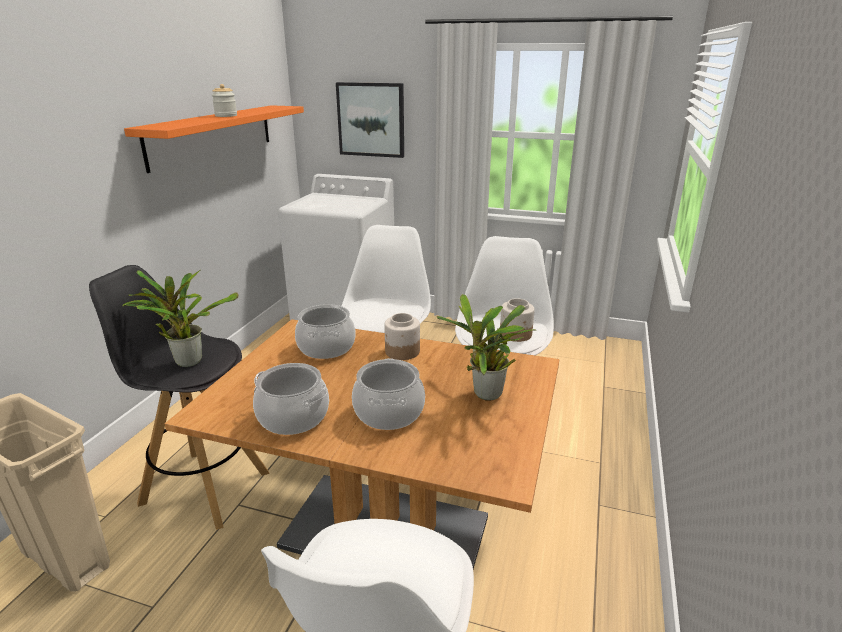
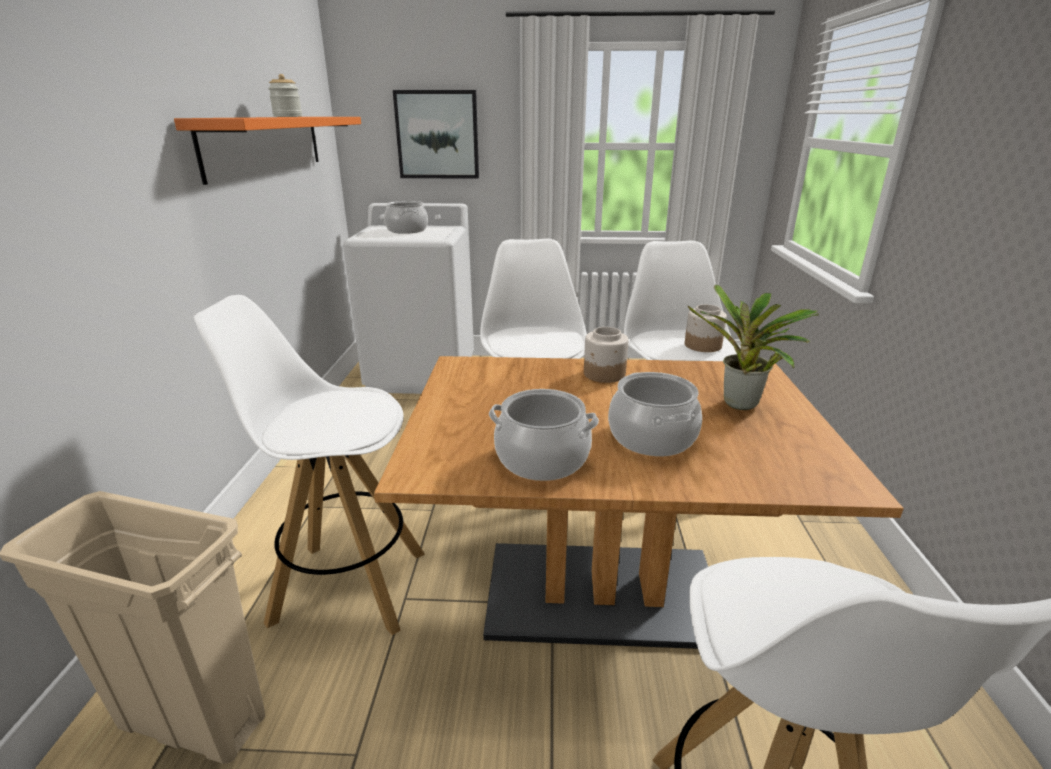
camera: 15 degrees left, 0 degrees up
black stool [89,265,270,530] -> white stool [194,295,425,635]
potted plant [123,270,238,367] -> none
cooking pot [295,304,356,359] -> cooking pot moved to [384,201,428,234]

